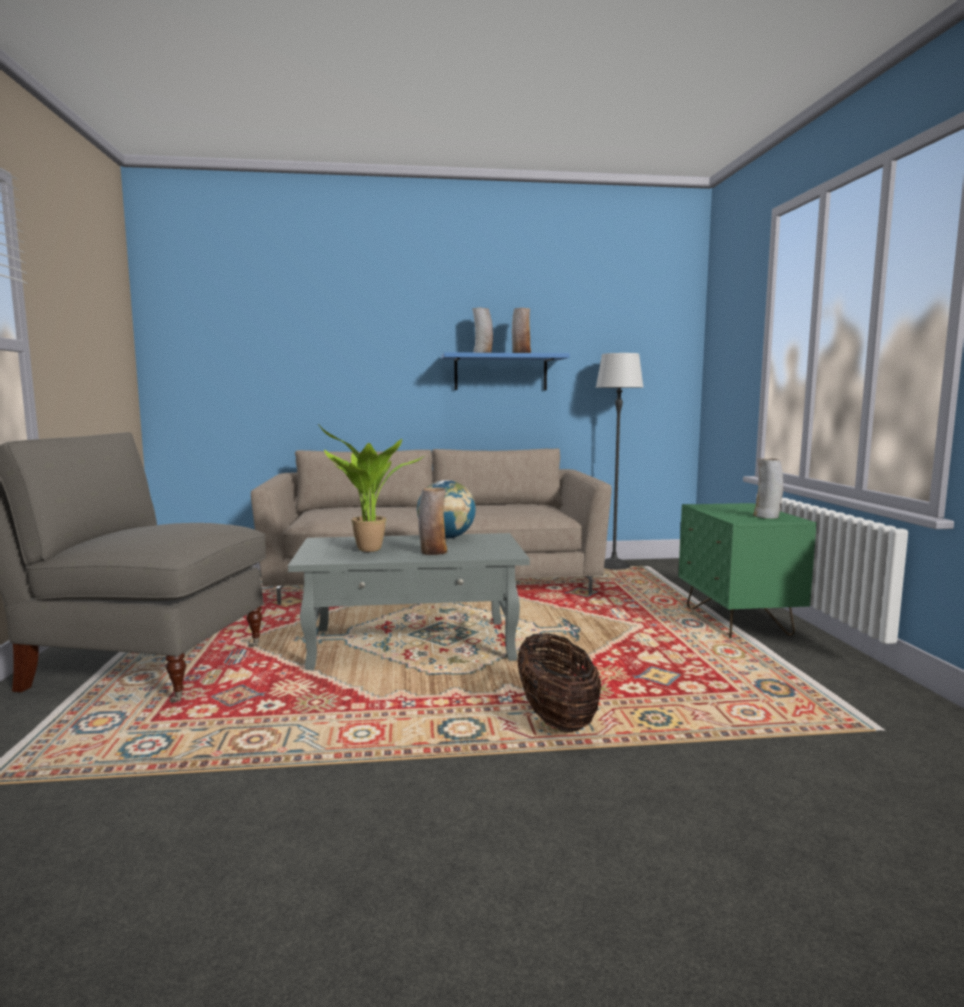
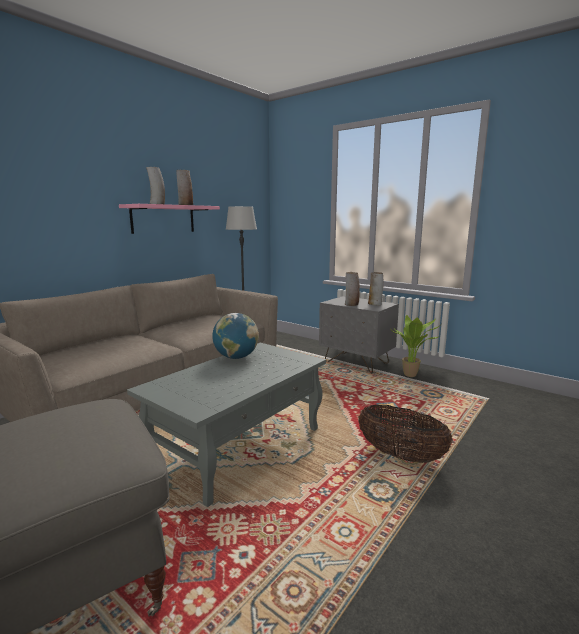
camera: 45 degrees left, 5 degrees up
potted plant [318,424,425,552] -> potted plant moved to [390,315,440,377]
vase [418,487,447,555] -> vase moved to [345,272,360,306]
blue shelf [441,352,569,390] -> pink shelf [119,204,220,234]
green nightstand [678,503,817,638] -> grey nightstand [319,296,399,373]

